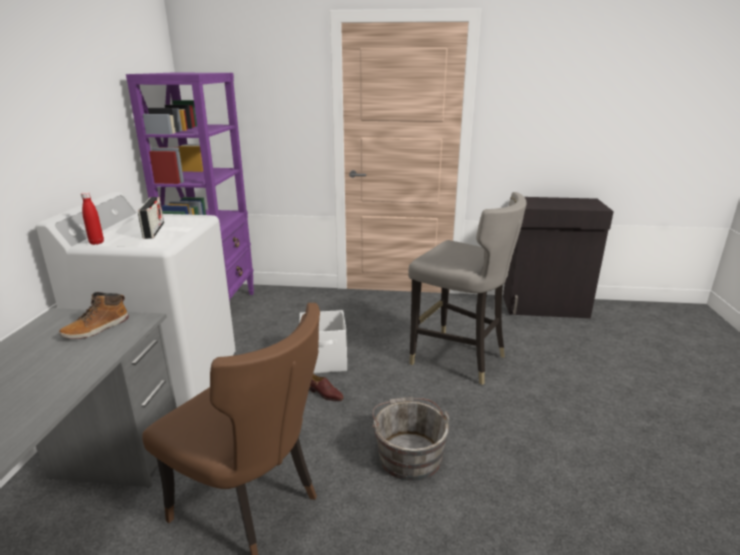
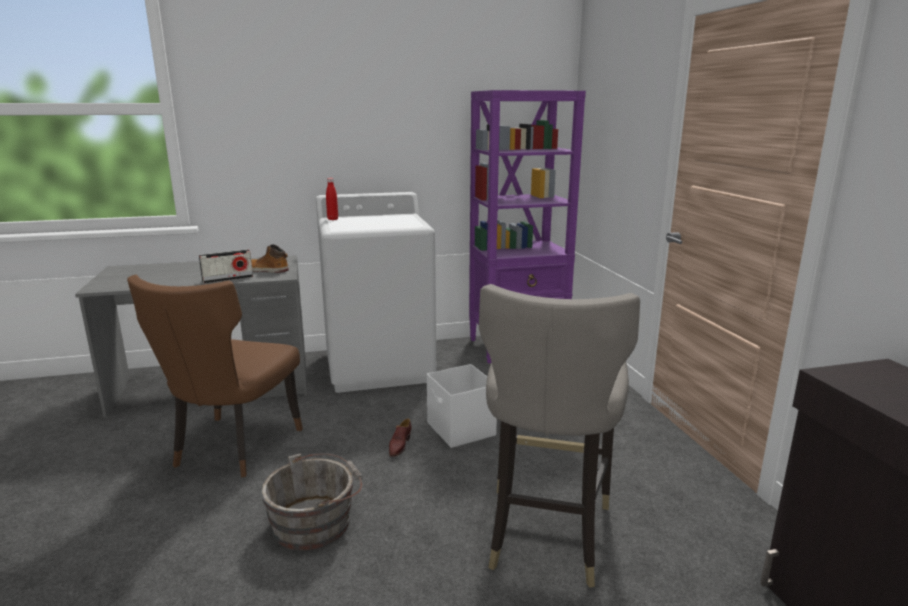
camera: 70 degrees right, 5 degrees down
radio [138,197,164,239] -> radio moved to [199,249,253,284]

